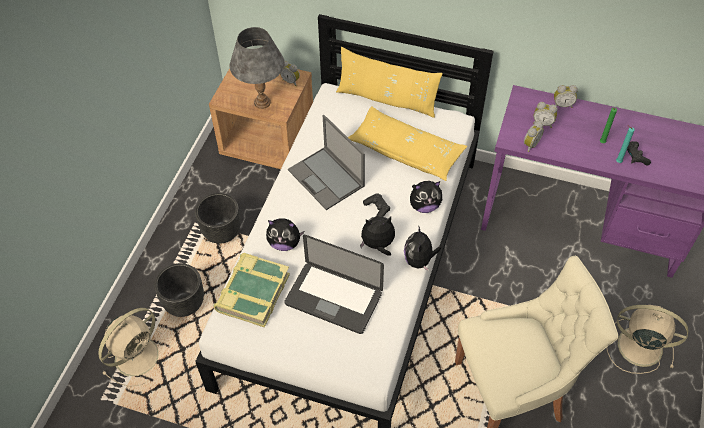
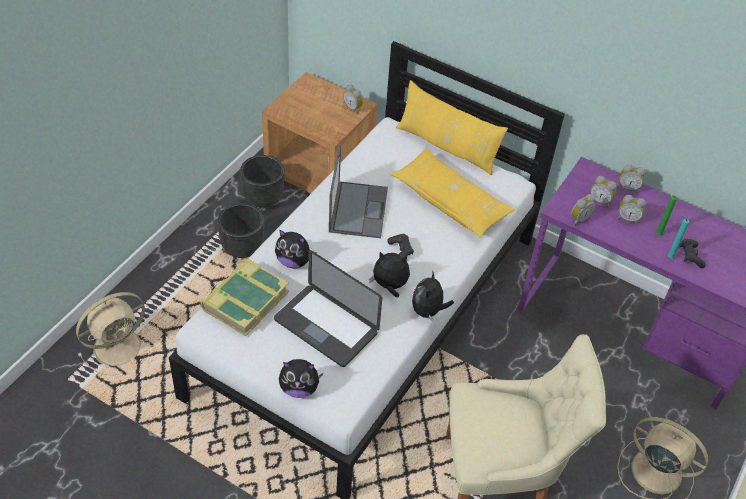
camera: 10 degrees right, 5 degrees down
black planter [154,263,204,317] -> black planter moved to [240,155,285,208]
grey table lamp [230,27,285,109] -> none
laptop [288,115,365,210] -> laptop turned 150 degrees counterclockwise [329,144,388,238]
plush toy [410,181,442,213] -> plush toy moved to [279,359,324,398]
none -> alarm clock [617,195,646,224]

